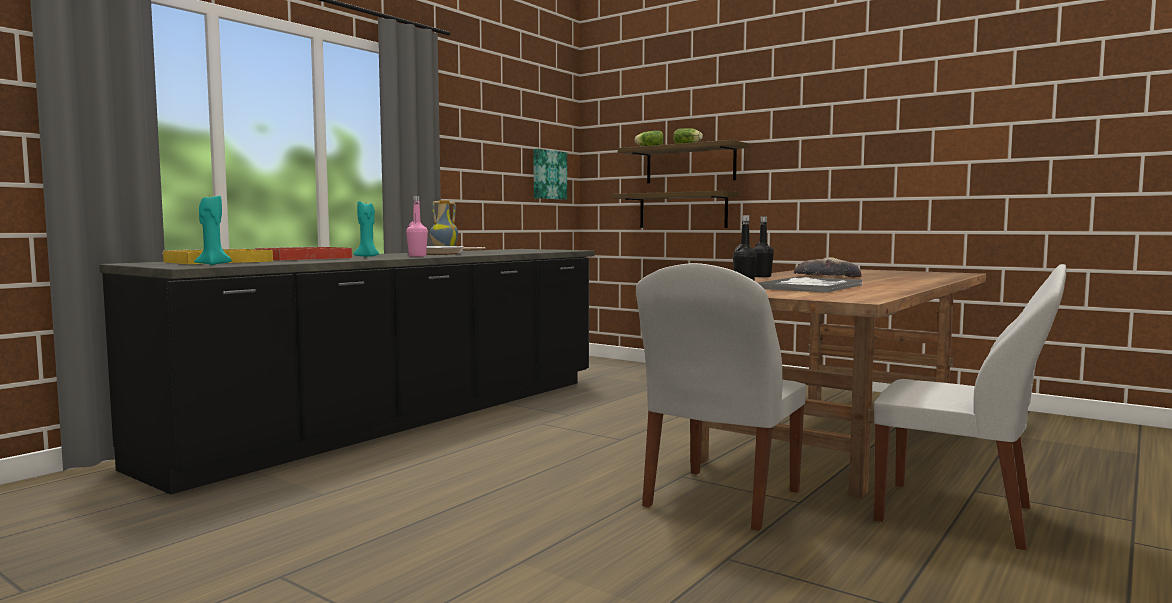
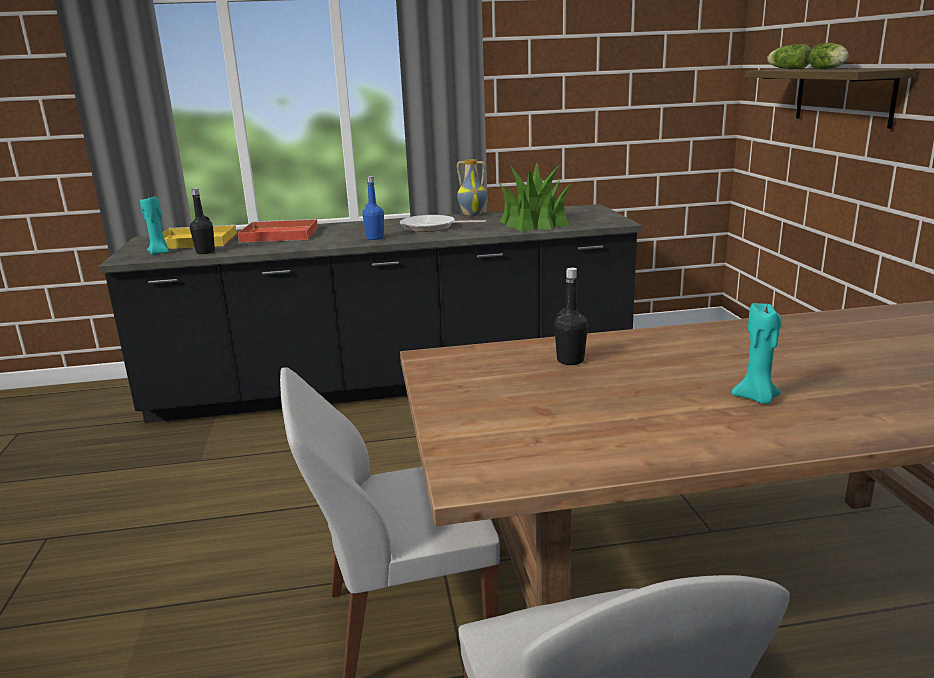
camera: 45 degrees right, 15 degrees up
turquoise candle [354,201,379,257] -> turquoise candle moved to [732,303,781,404]
pink bottle [406,196,428,257] -> blue bottle [363,176,384,240]
picture [533,149,567,200] -> none
shelf [611,191,740,228] -> none
black bottle [753,217,774,277] -> black bottle moved to [190,188,215,254]
tray [758,277,862,293] -> none
bread [794,257,861,278] -> none
none -> potted plant [499,163,571,231]

